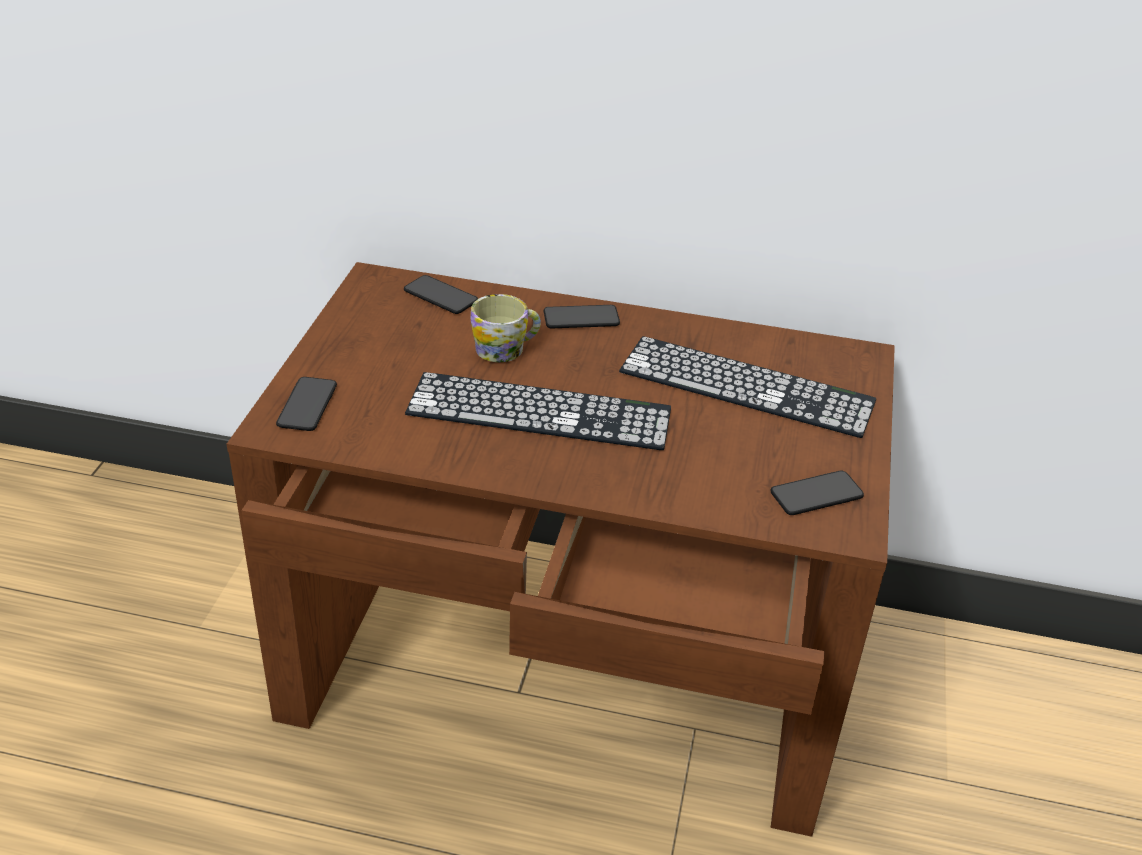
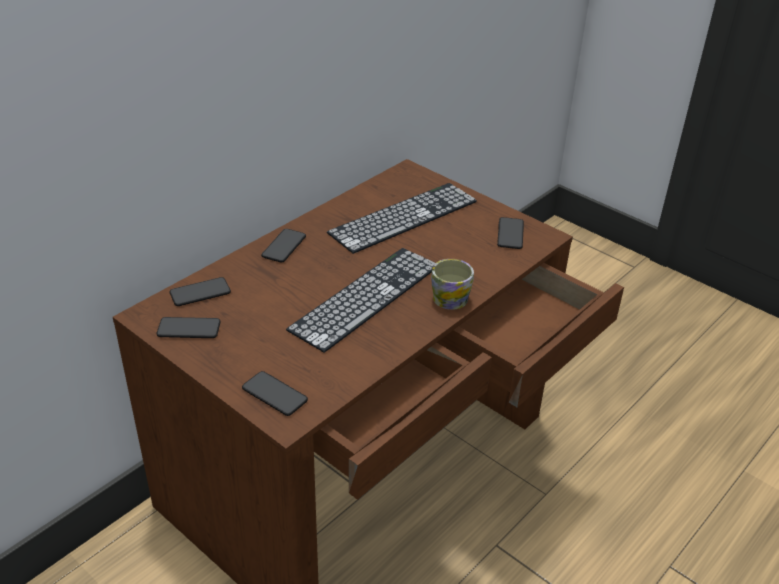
camera: 60 degrees left, 0 degrees up
mug [471,294,541,362] -> mug moved to [431,259,474,310]
none -> phone [157,317,221,338]

